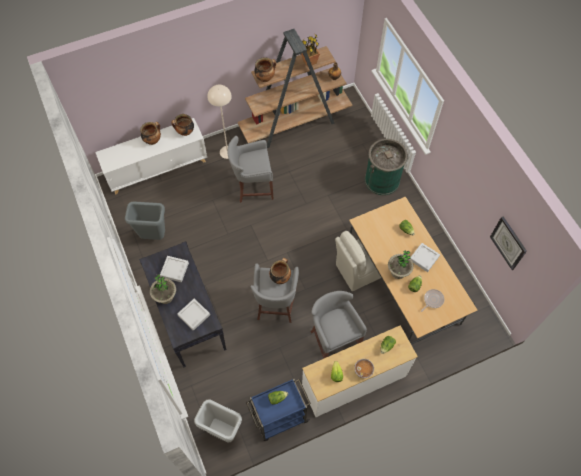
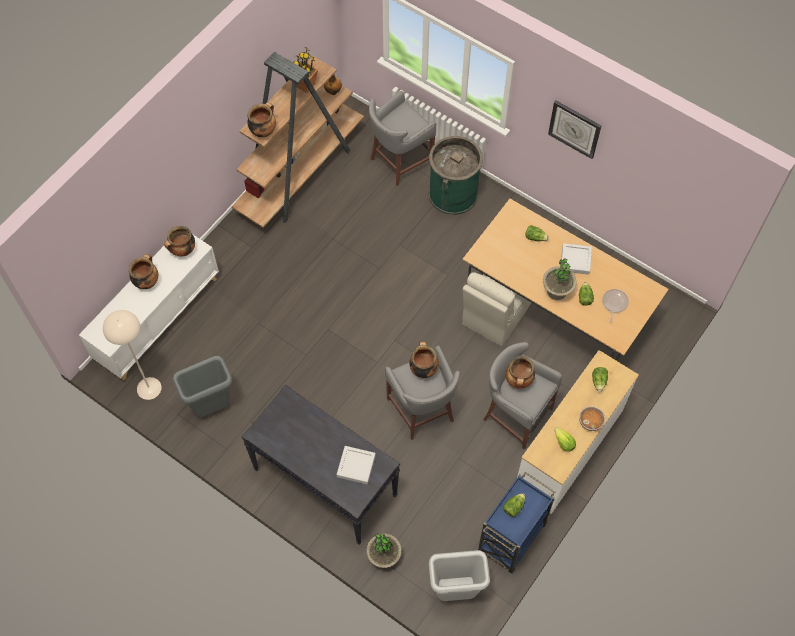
camera: 30 degrees left, 0 degrees up
potted plant [150,274,176,304] -> potted plant moved to [366,533,402,568]
grey tray [160,256,189,282] -> none
beige floor lamp [207,85,232,159] -> beige floor lamp moved to [103,310,162,400]
grey stool [228,136,274,203] -> grey stool moved to [369,91,436,186]
wall clock [490,216,527,270] -> wall clock moved to [548,101,601,159]
none -> cooking pot [505,356,535,389]

